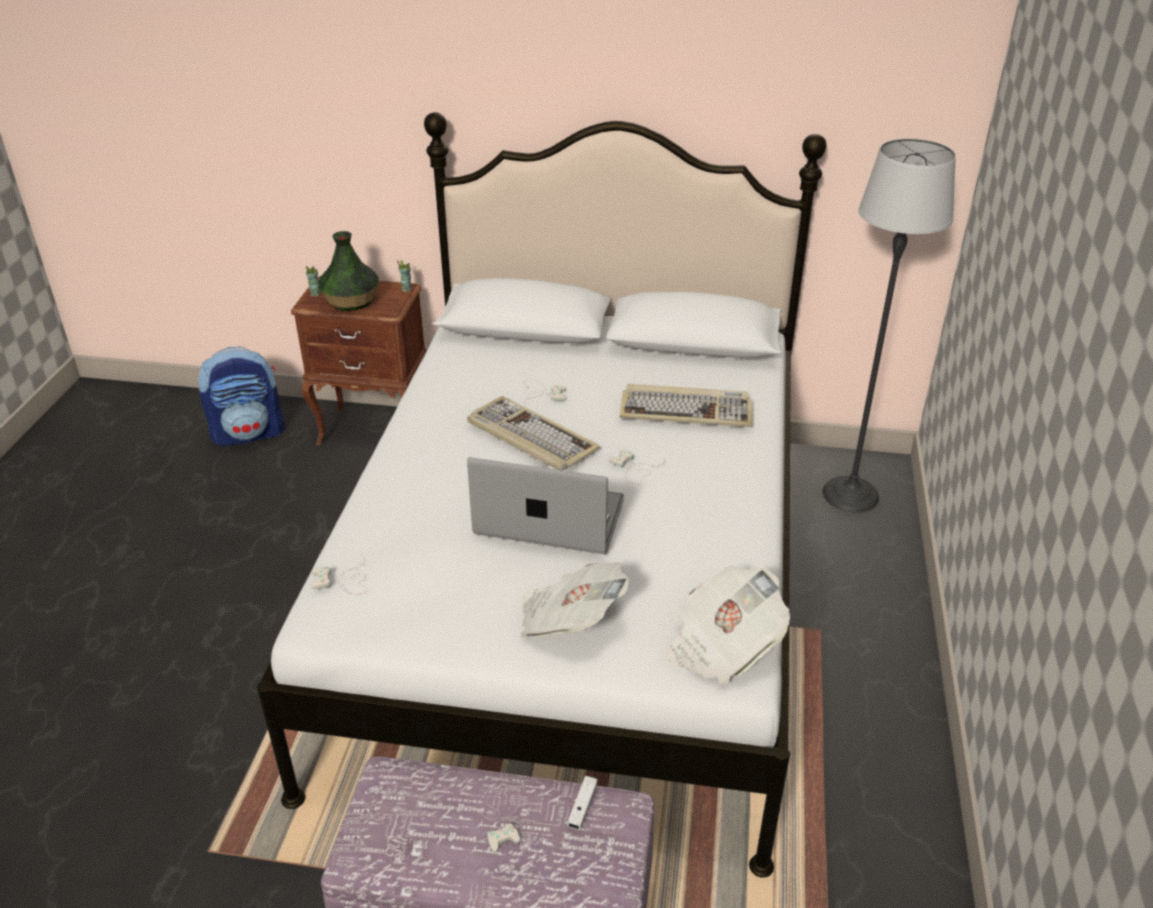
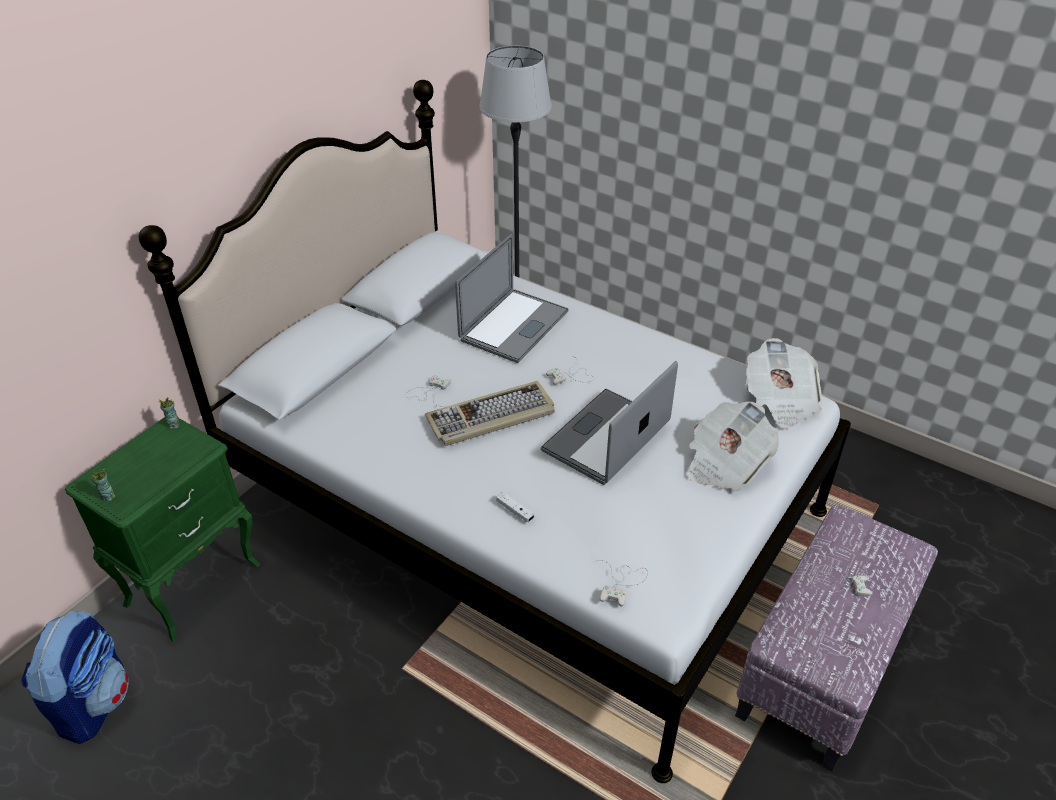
camera: 65 degrees left, 5 degrees up
brown nightstand [291,276,427,445] -> green nightstand [65,417,261,642]
vase [318,231,379,311] -> none
white game controller [567,776,598,829] -> white game controller moved to [496,492,534,522]
keyboard [620,384,752,427] -> laptop [455,234,569,363]

